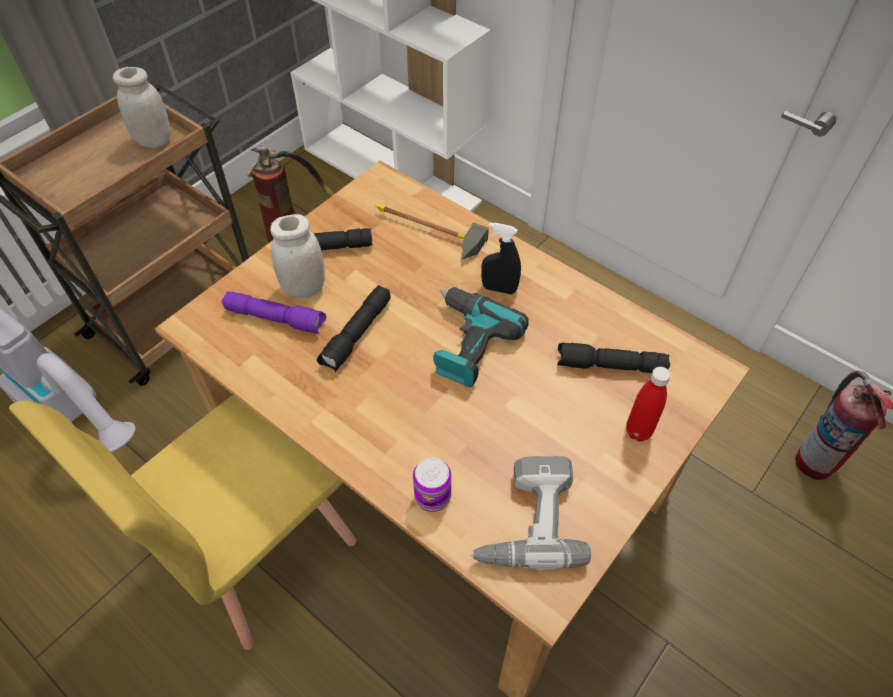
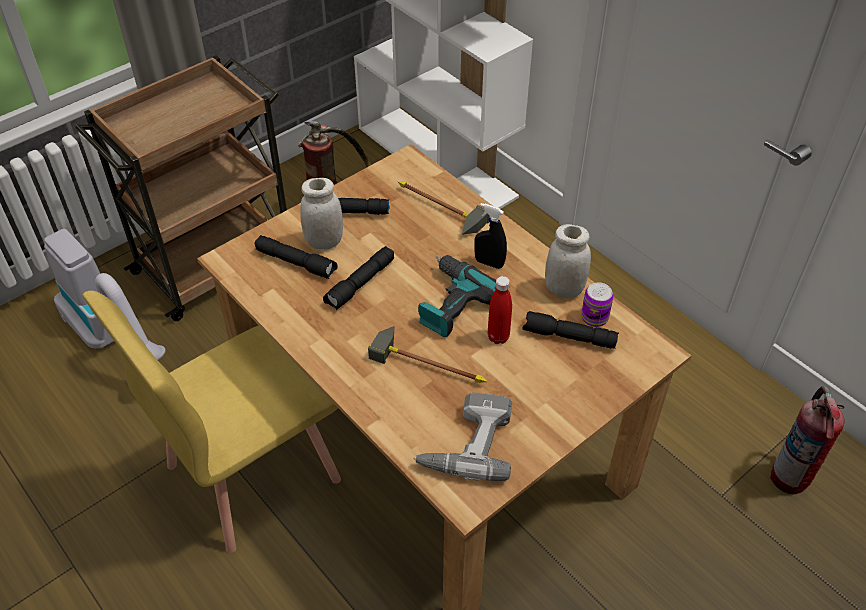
camera: 10 degrees right, 5 degrees down
white jar [113,67,170,148] -> white jar moved to [545,224,591,298]
purple flashlight [222,291,326,334] -> black flashlight [255,235,338,279]
can [413,458,451,512] -> can moved to [581,282,614,327]
red bottle [626,367,671,441] -> red bottle moved to [488,276,512,344]
none -> hammer [368,326,488,383]

